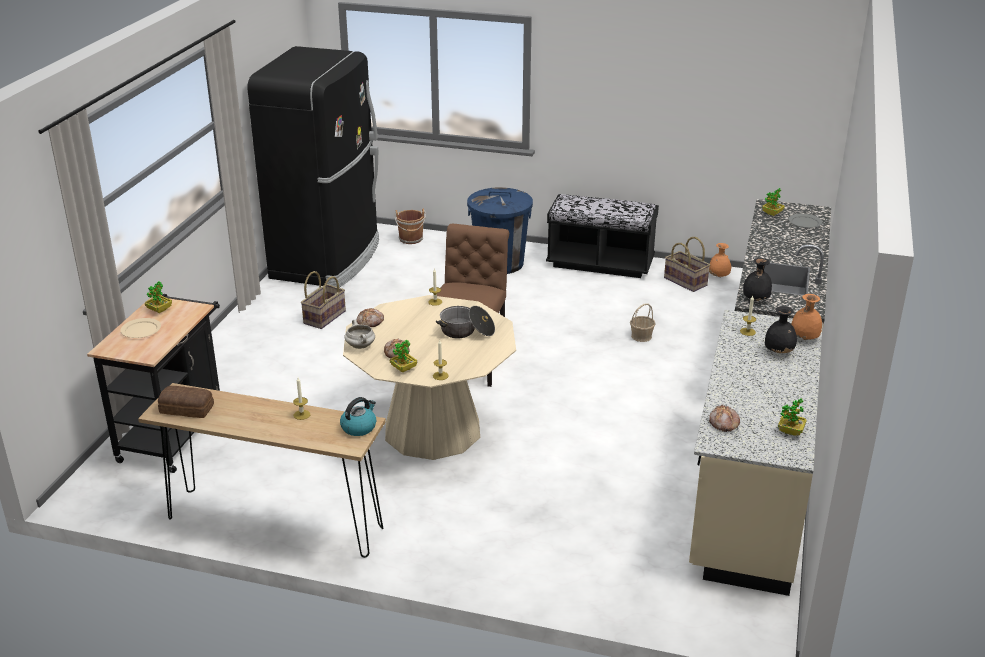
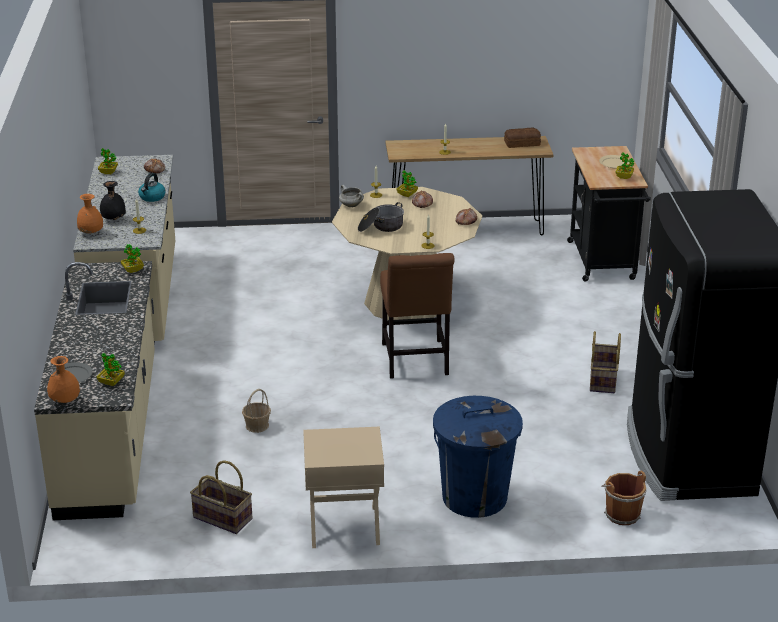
camera: 160 degrees right, 0 degrees up
kettle [340,397,376,436] -> kettle moved to [138,173,166,202]
white cooking pot [345,320,375,349] -> white cooking pot moved to [339,185,364,207]
black bench [546,194,659,278] -> beige nightstand [303,427,384,548]
orange vase [709,243,731,277] -> orange vase moved to [47,356,80,403]
black vase [743,258,772,301] -> potted plant [121,244,144,273]

